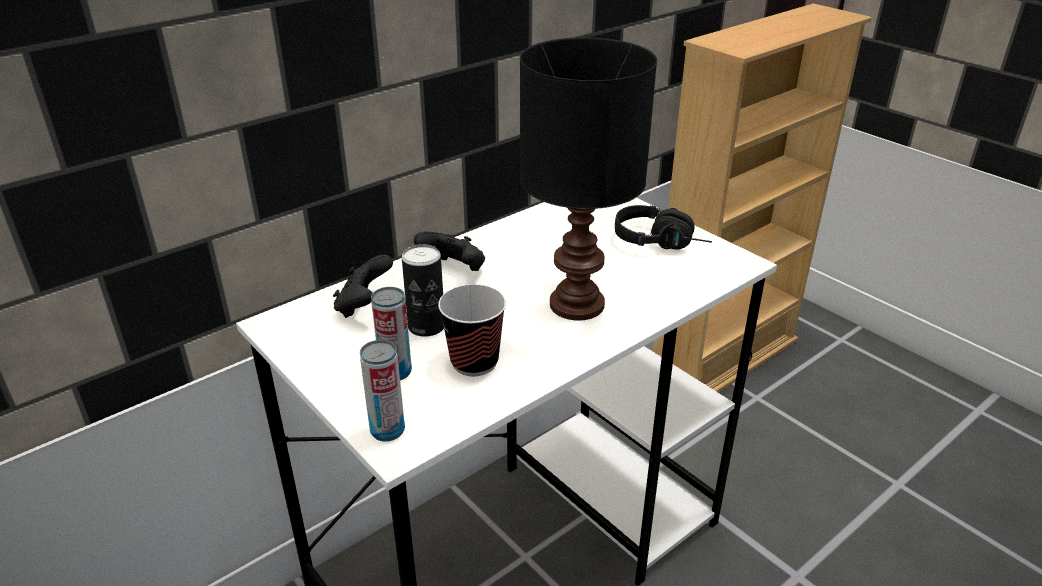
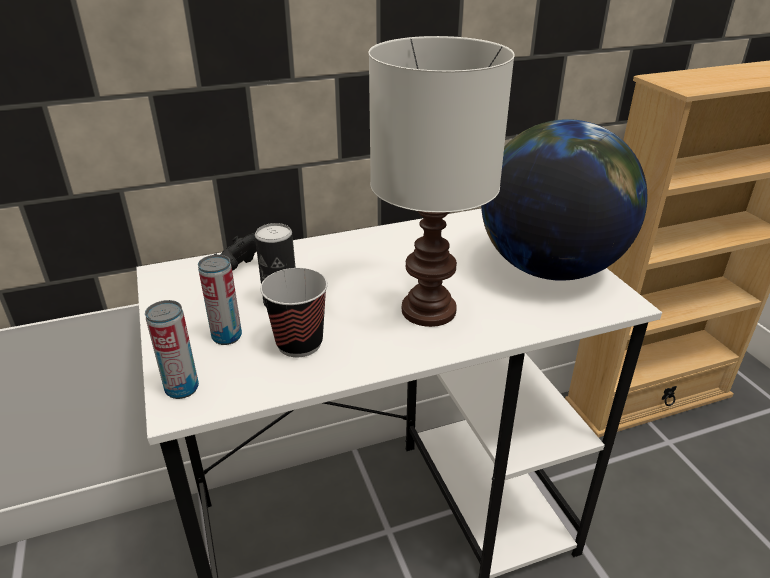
camera: 20 degrees right, 0 degrees up
black game controller [414,231,485,271] -> none
black table lamp [520,37,657,321] -> white table lamp [368,36,515,327]
black headphones [615,205,712,250] -> globe [481,119,648,281]

